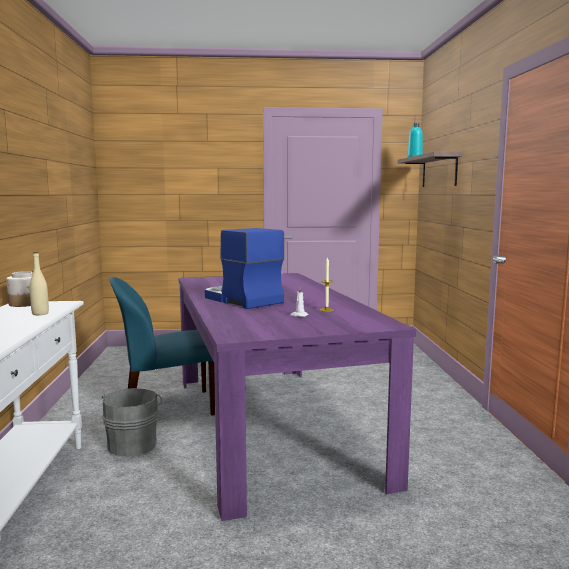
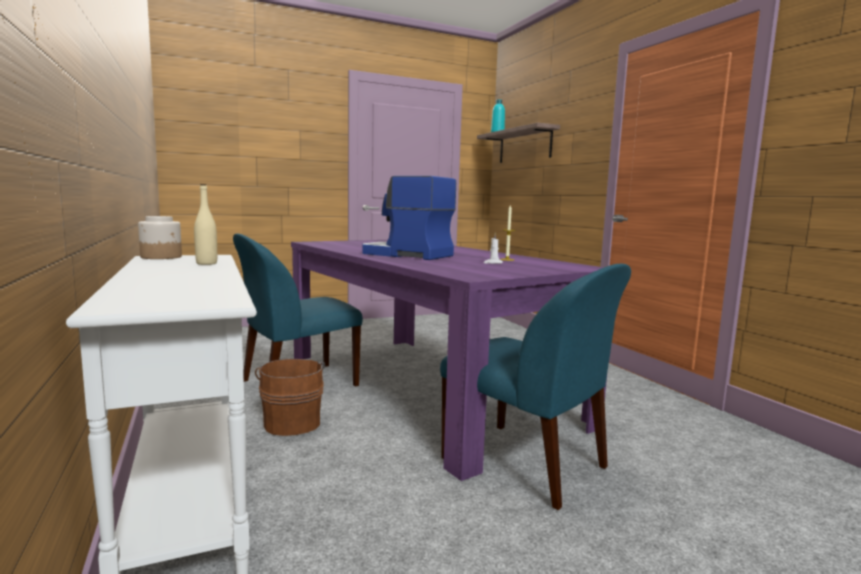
camera: 20 degrees left, 0 degrees up
grey bucket [102,388,162,456] -> brown bucket [255,359,325,436]
none -> blue chair [440,264,631,510]

